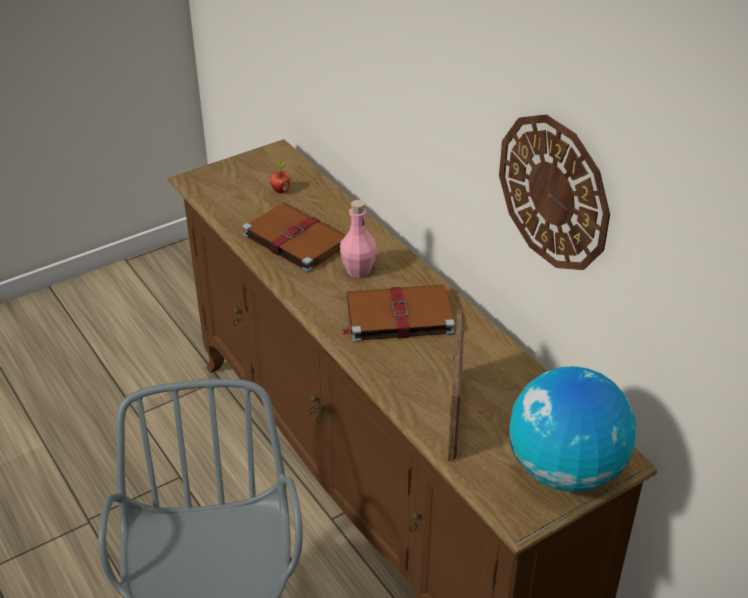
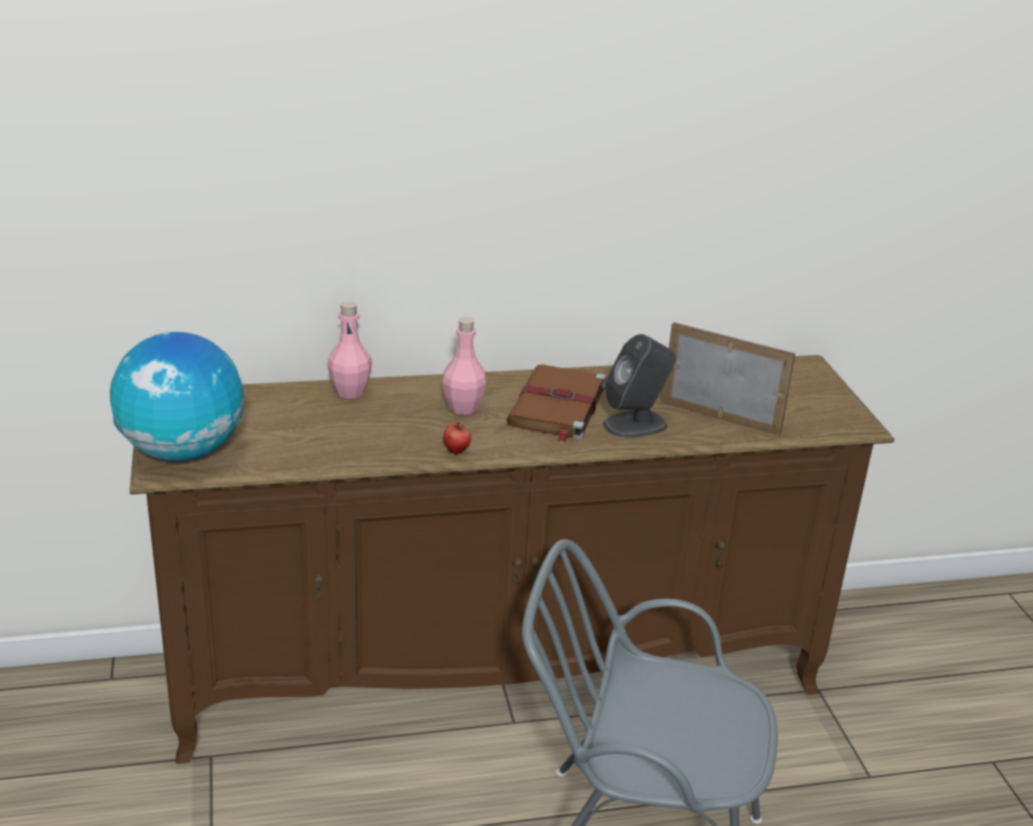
camera: 70 degrees left, 10 degrees down
brown book [242,202,346,273] -> none
apple [270,161,290,193] -> apple moved to [443,413,471,454]
wall clock [499,114,610,270] -> none
globe [509,366,636,492] -> globe moved to [110,332,244,461]
none -> pink bottle [327,302,372,399]
none -> grey speaker [603,334,676,438]

